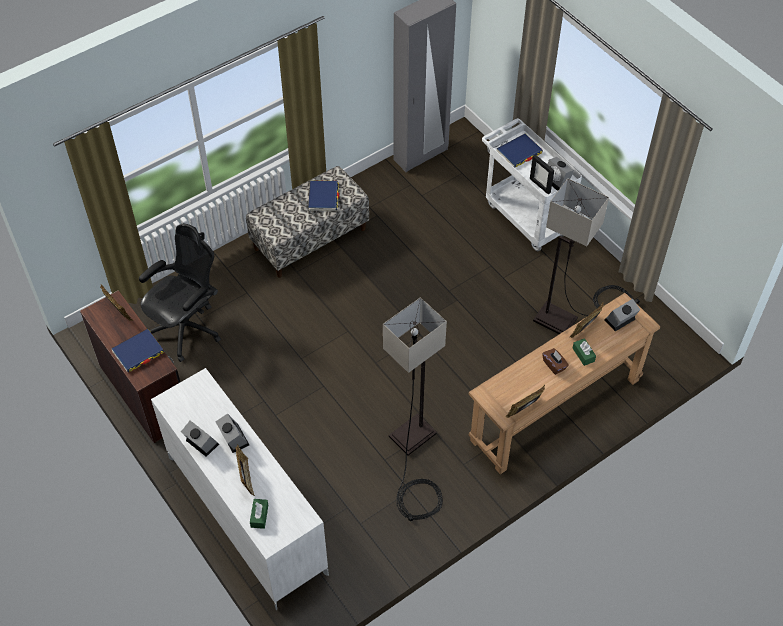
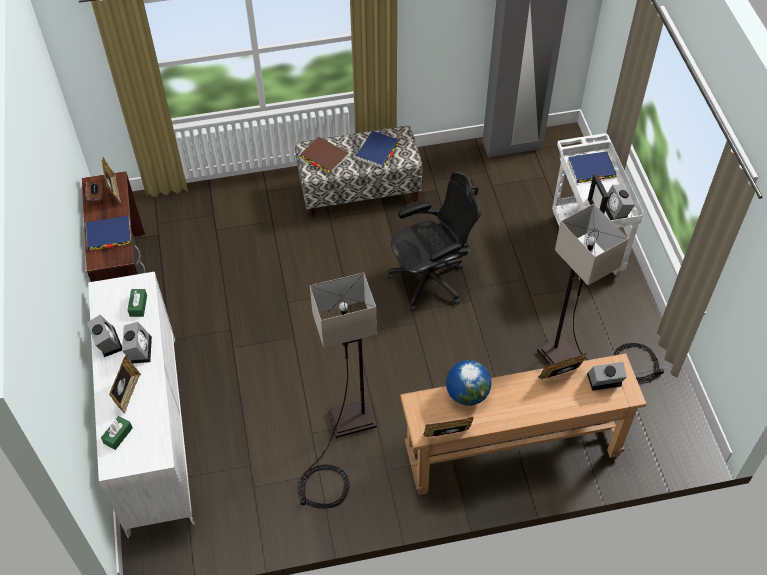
camera: 25 degrees right, 0 degrees up
office chair [139,223,221,362] -> office chair moved to [388,171,481,311]
brown tissue box [542,348,569,375] -> brown tissue box moved to [86,180,103,205]
green tissue box [573,338,596,366] -> green tissue box moved to [128,289,147,317]
none -> brown book [300,137,349,174]
none -> globe [446,360,491,406]

